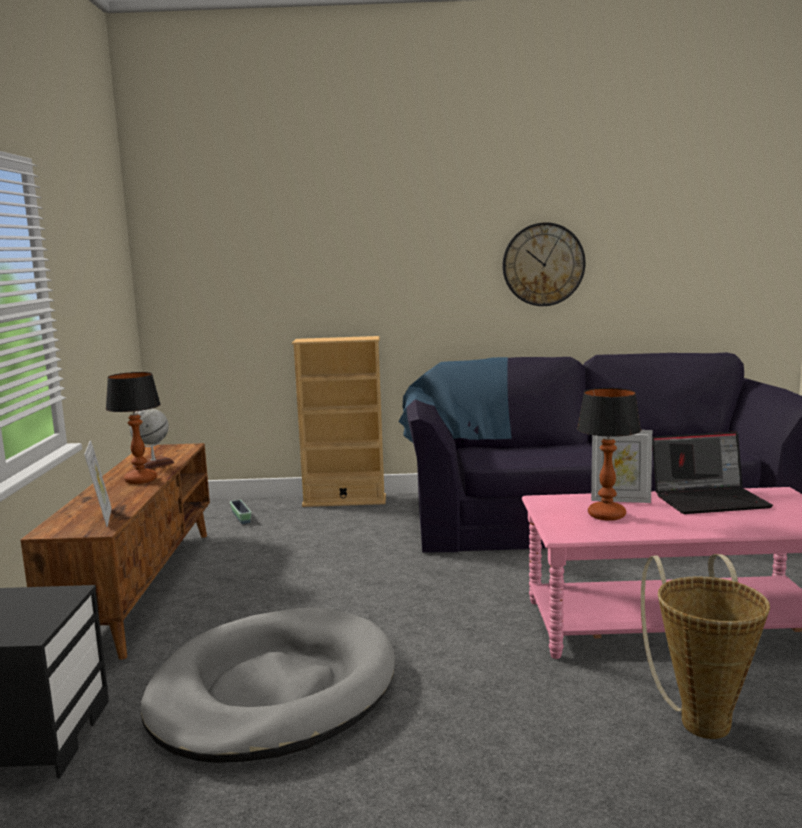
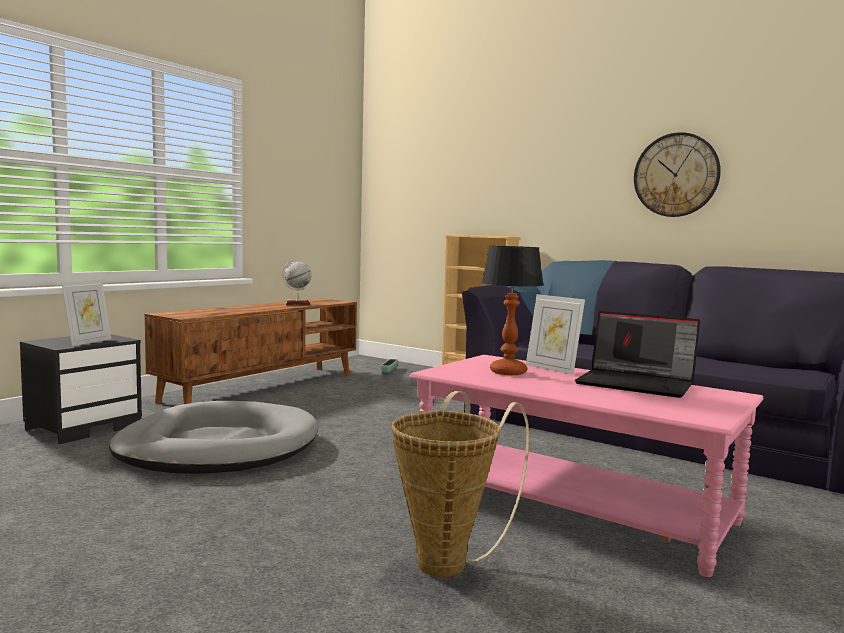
camera: 35 degrees right, 5 degrees down
picture frame [84,440,112,527] -> picture frame moved to [62,280,111,346]
table lamp [106,372,161,484] -> none

